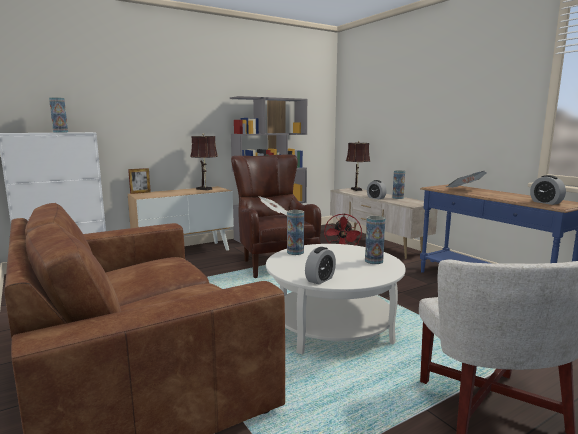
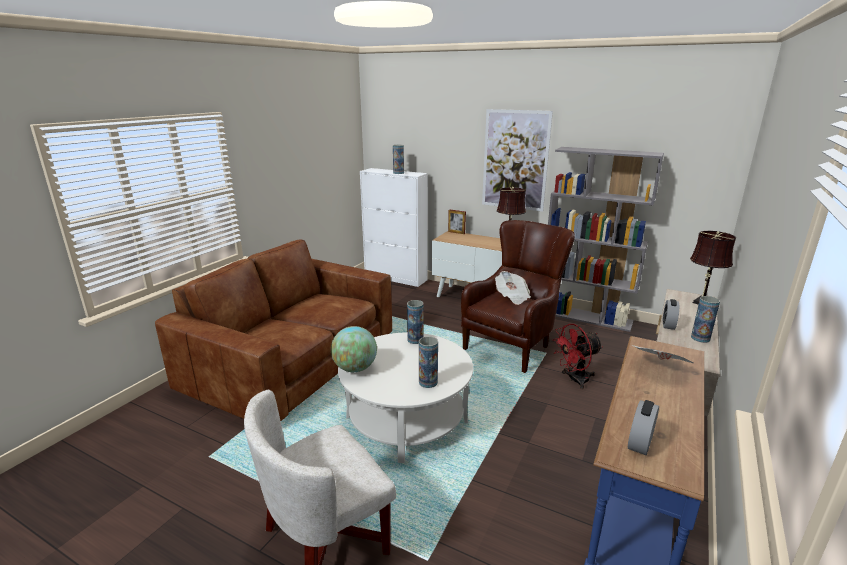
camera: 60 degrees right, 10 degrees up
alarm clock [305,247,336,285] -> globe [331,326,377,372]
none -> picture [482,109,553,212]

